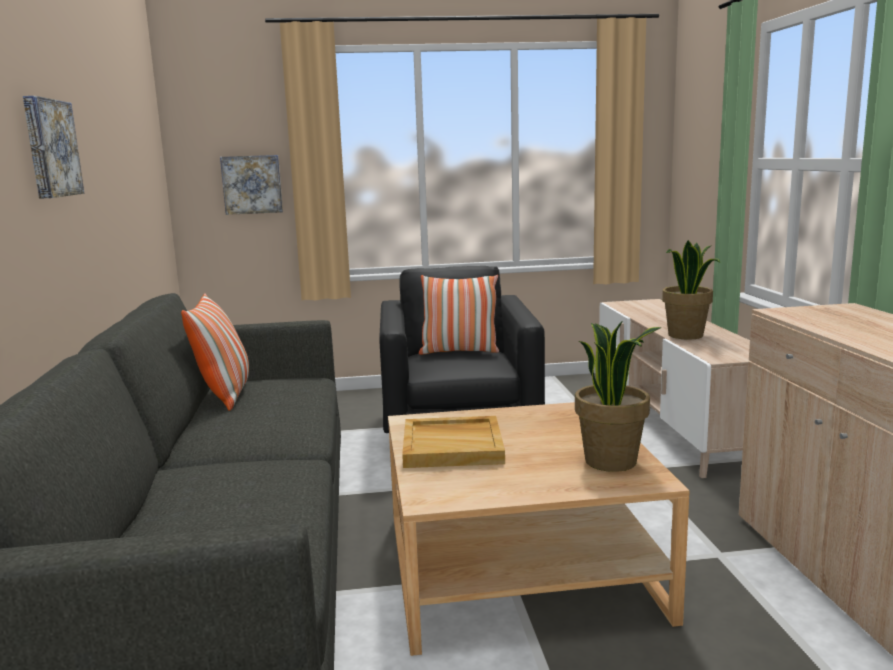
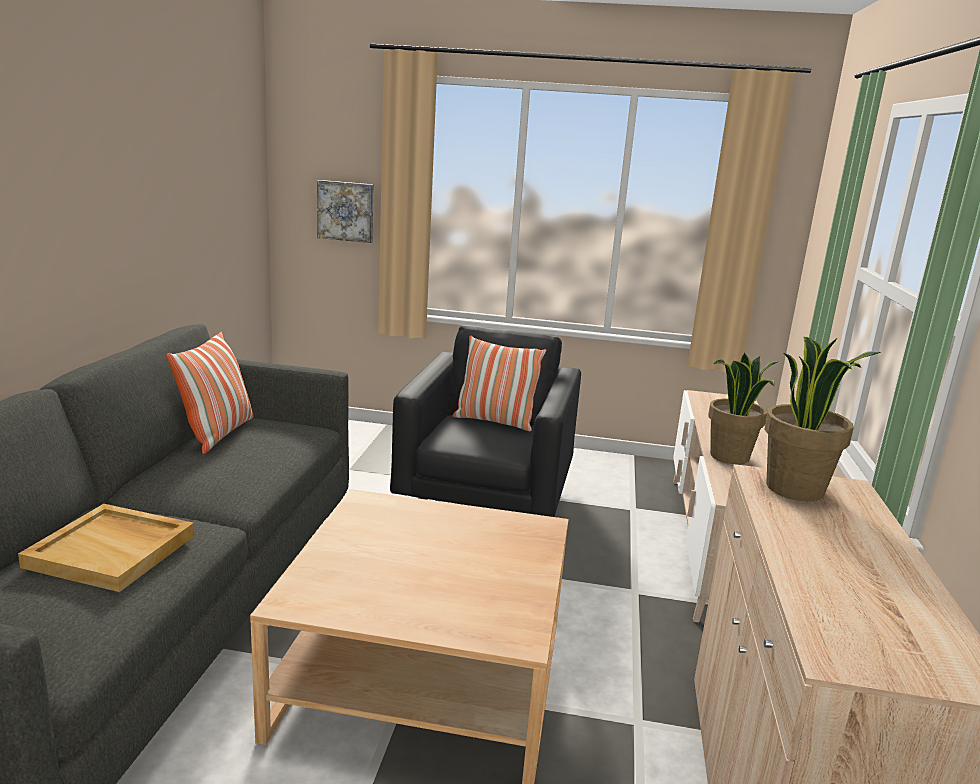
camera: 15 degrees right, 5 degrees up
picture [23,96,84,199] -> none
beige tray [402,416,505,468] -> beige tray moved to [18,504,194,592]
potted plant [575,321,661,472] -> potted plant moved to [764,336,881,501]

